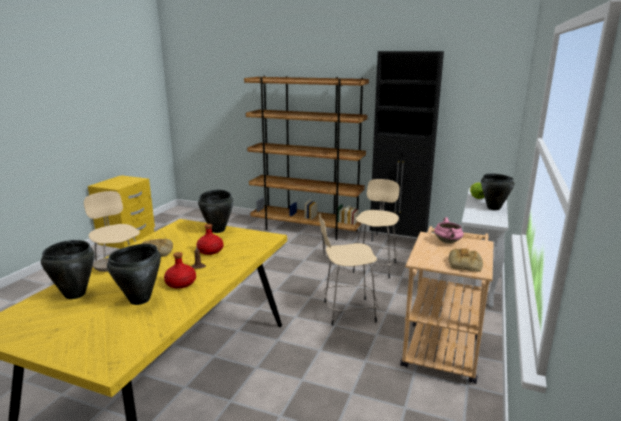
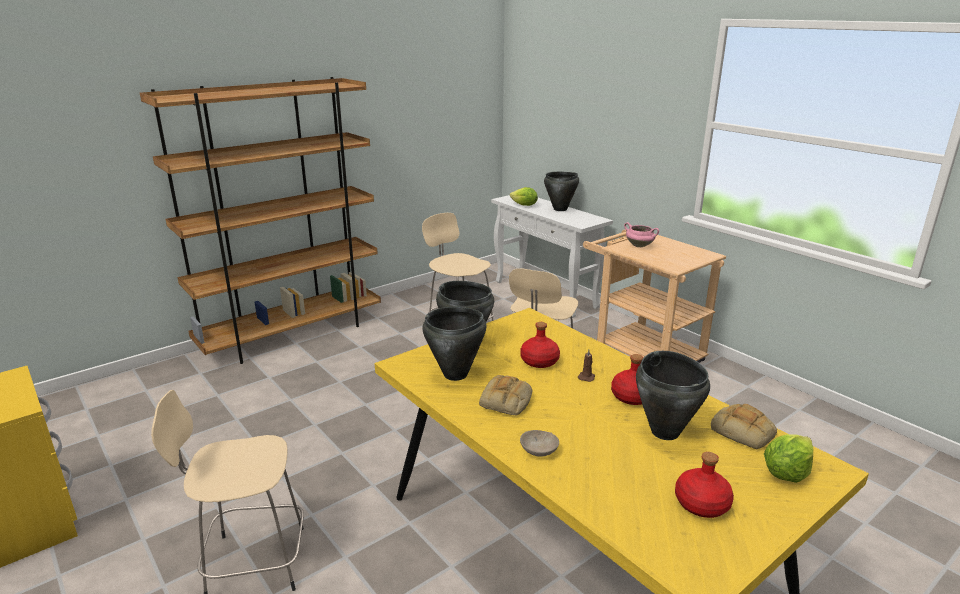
camera: 60 degrees left, 5 degrees up
black cooking pot [41,240,94,299] -> black cooking pot moved to [422,307,487,381]
black cabinet [370,51,444,242] -> none
bread [448,248,483,272] -> bread moved to [711,404,777,450]
none -> red bottle [675,452,734,518]
none -> lettuce [764,434,813,483]

